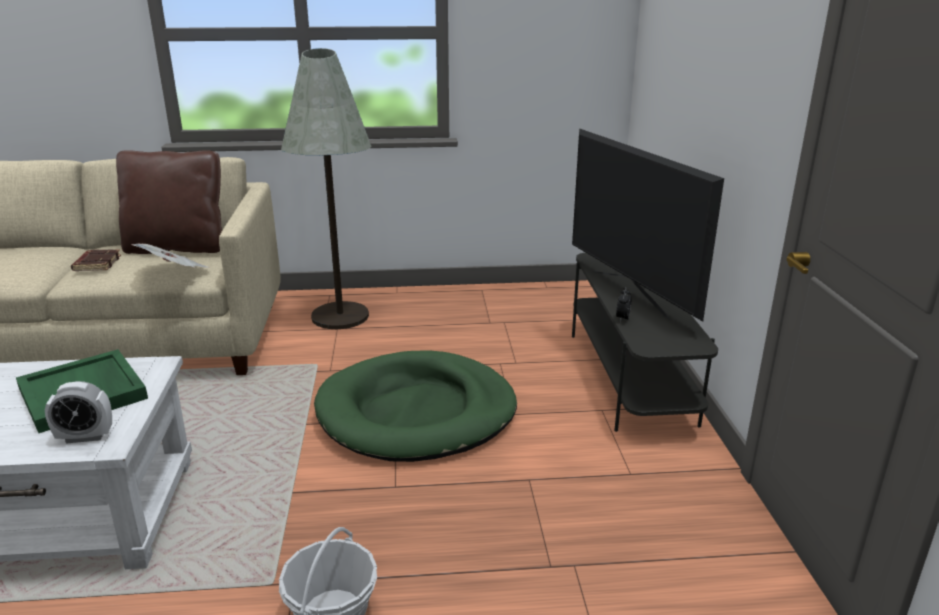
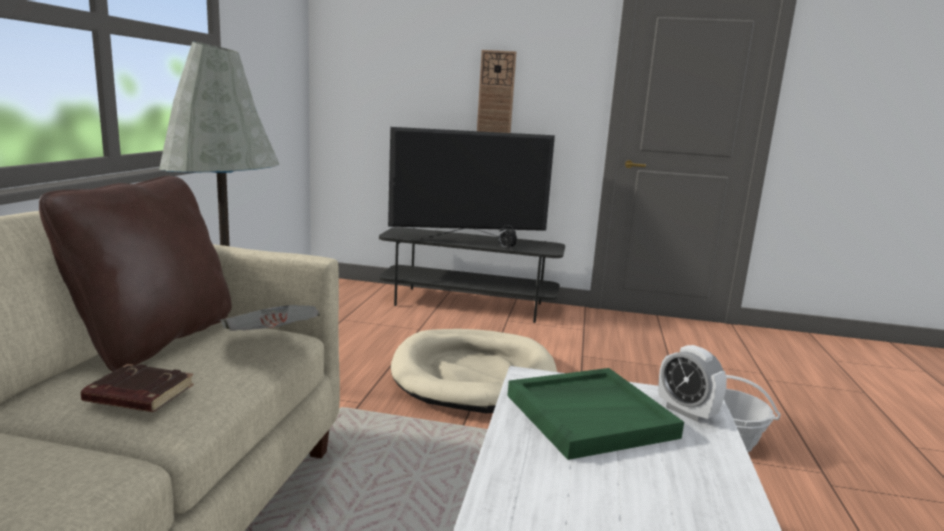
camera: 75 degrees left, 10 degrees down
alarm clock [45,381,112,444] -> alarm clock turned 135 degrees clockwise [659,345,727,422]
green dog bed [314,350,517,462] -> beige dog bed [391,329,557,413]
none -> wall clock [477,50,516,133]

